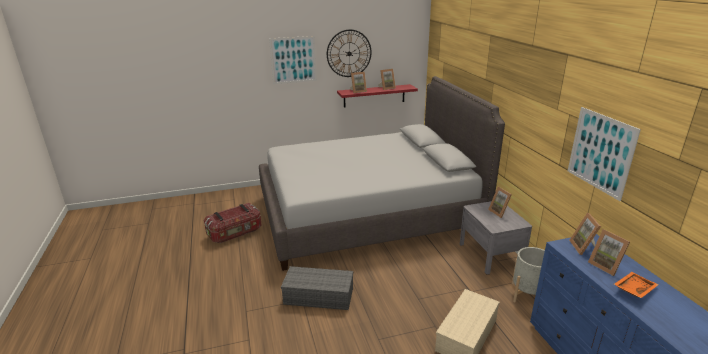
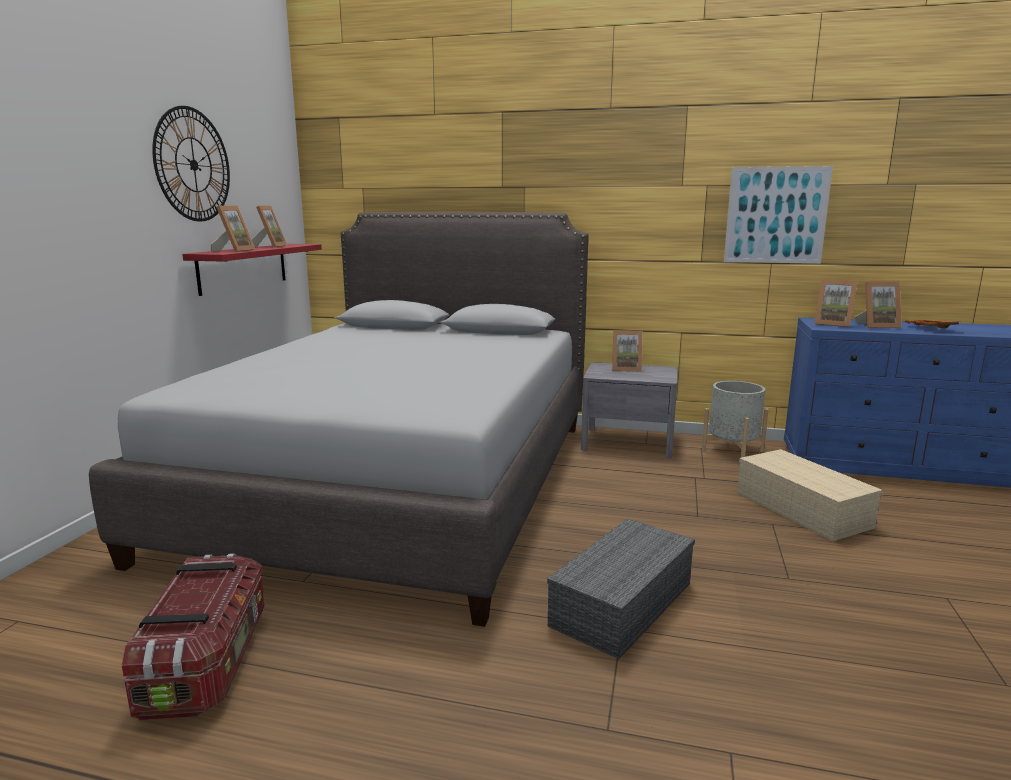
camera: 60 degrees left, 10 degrees down
picture [269,36,317,84] -> none

